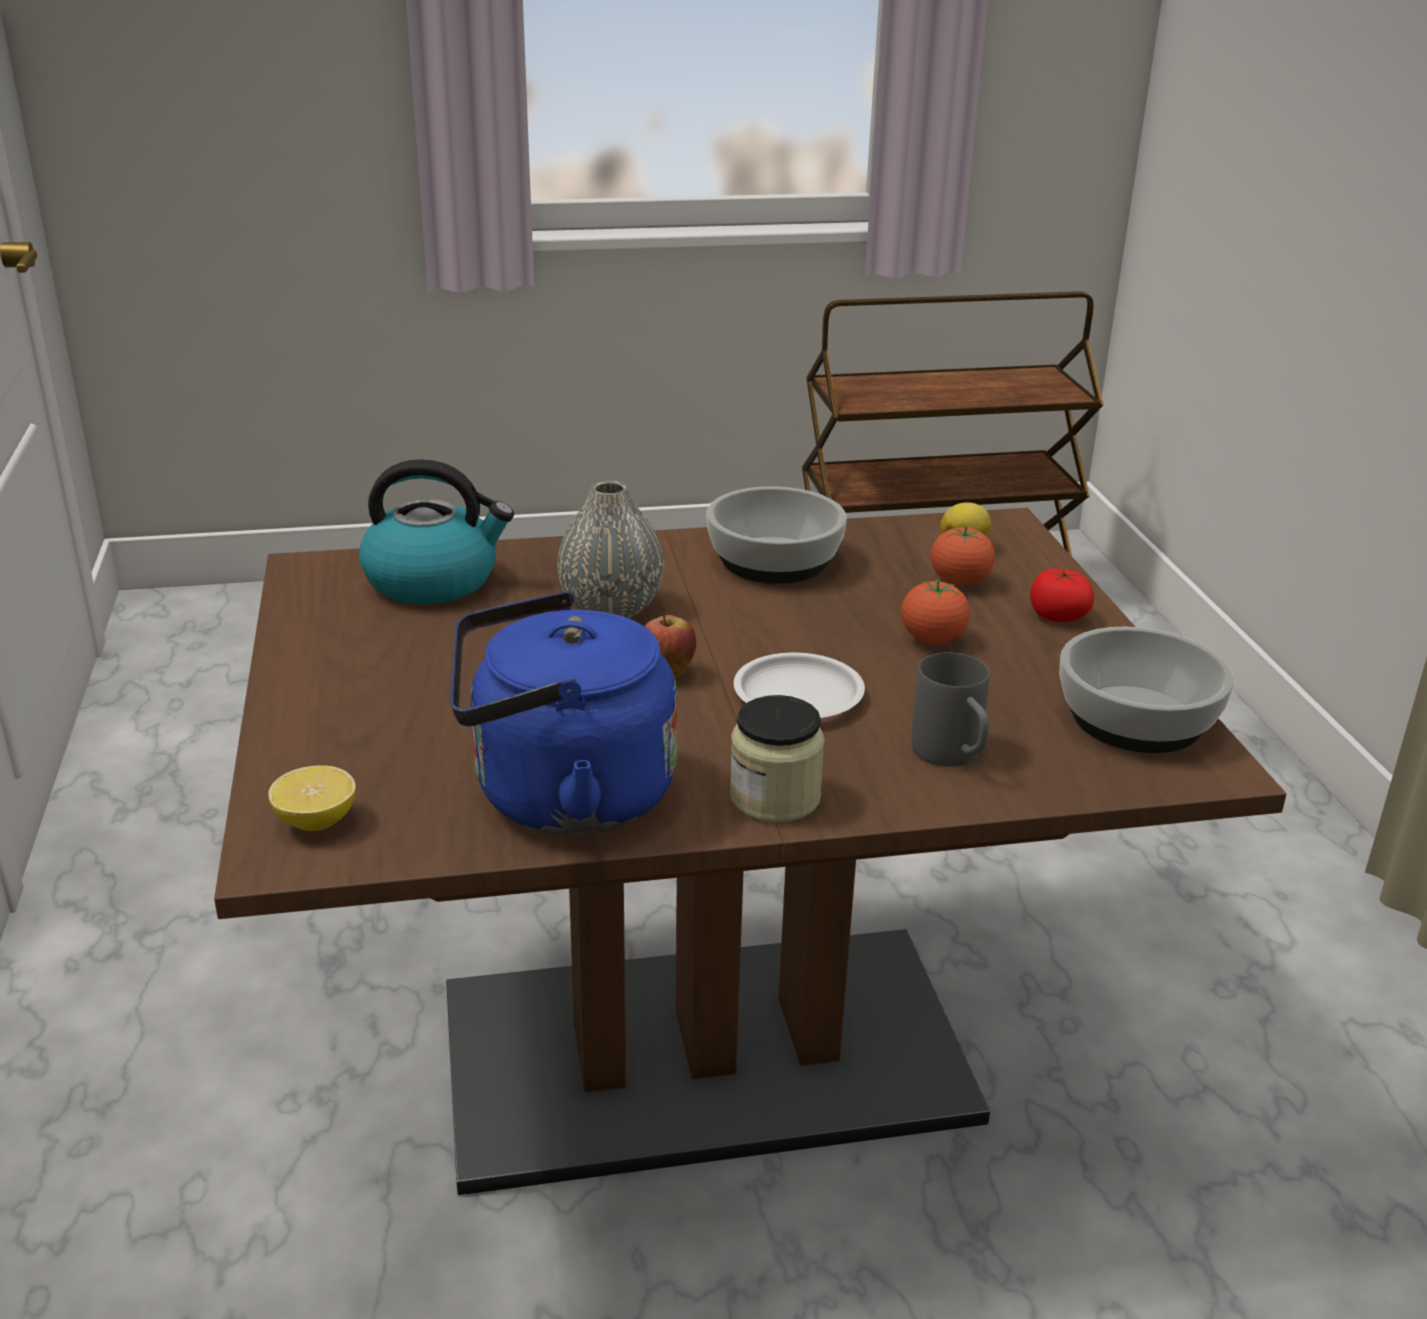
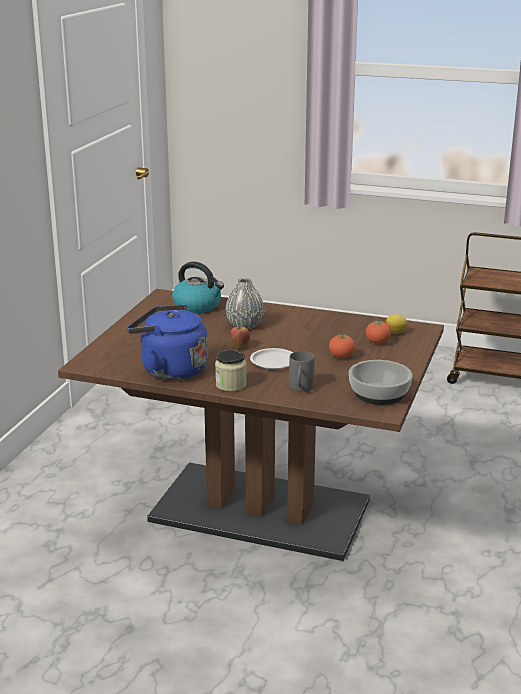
camera: 30 degrees right, 5 degrees down
lemon [268,765,356,831] -> none
bowl [706,487,847,584] -> none
tomato [1030,569,1094,622] -> none

